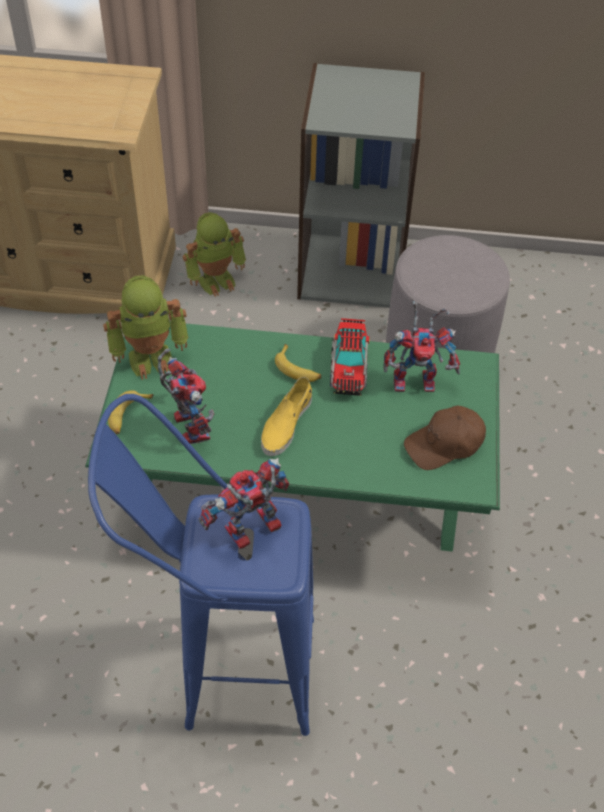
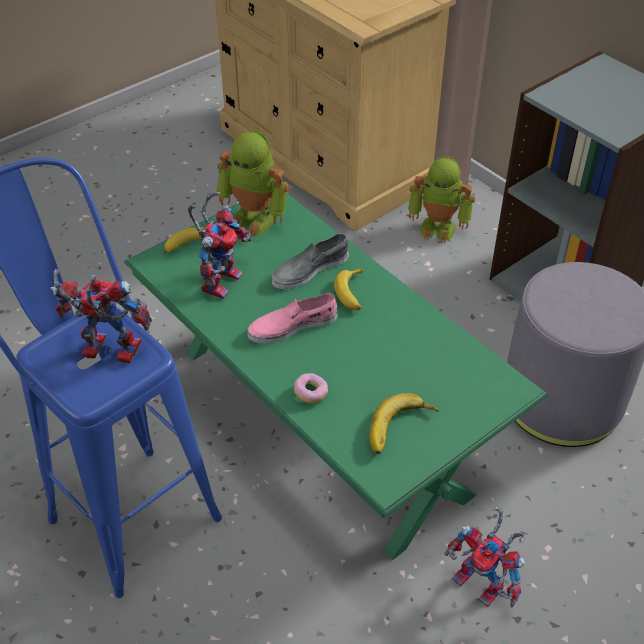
camera: 45 degrees right, 5 degrees down
yellow shoe [261,377,312,456] -> pink shoe [247,293,338,344]
toy truck [330,318,370,396] -> none
toy robot [383,301,460,392] -> toy robot moved to [445,506,526,607]
brown cap [404,406,486,470] -> banana [369,393,439,454]
none -> grey shoe [272,233,349,289]
none -> donut [294,373,328,403]

